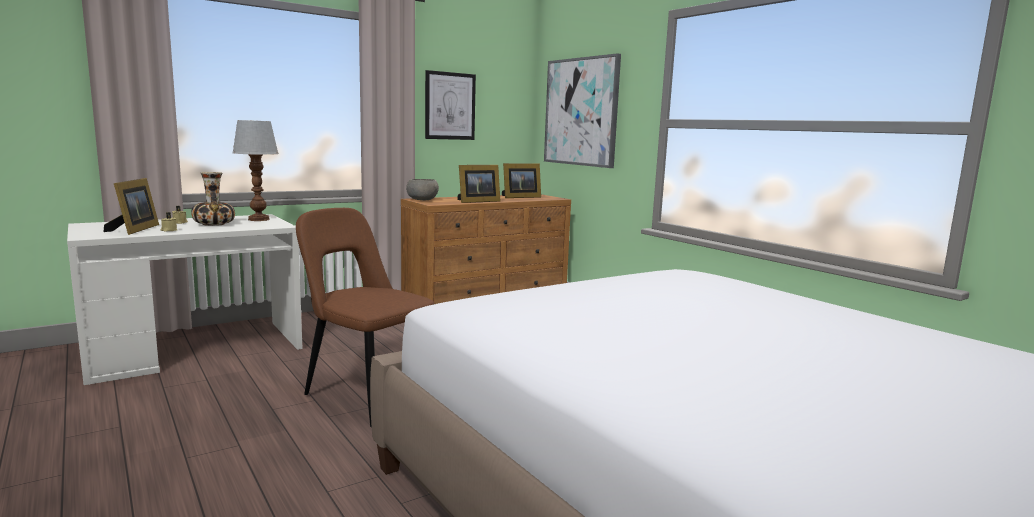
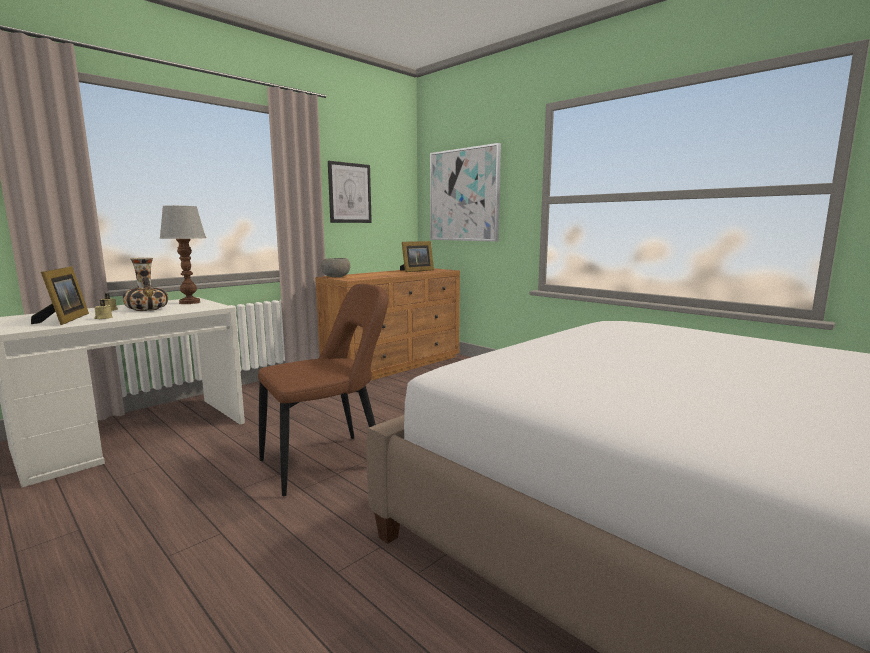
camera: 10 degrees left, 0 degrees up
brown chair [296,208,435,427] -> brown chair turned 120 degrees clockwise [258,283,388,496]
picture frame [457,165,500,203] -> none

